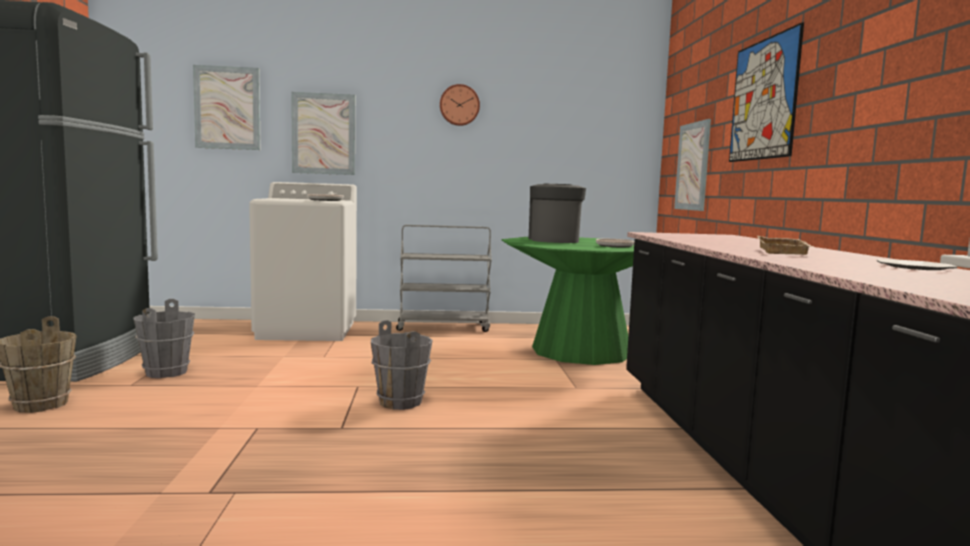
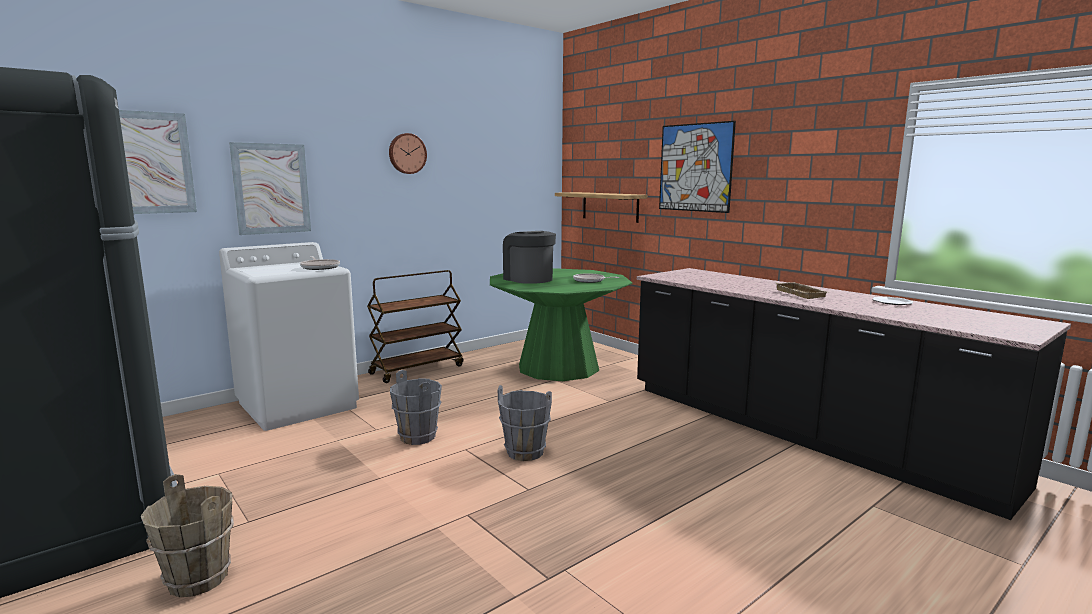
camera: 35 degrees left, 5 degrees up
grey bucket [133,299,195,378] -> grey bucket moved to [390,370,442,445]
grey cart [396,225,491,332] -> brown cart [367,270,463,383]
picture [674,119,711,211] -> shelf [555,192,647,223]

